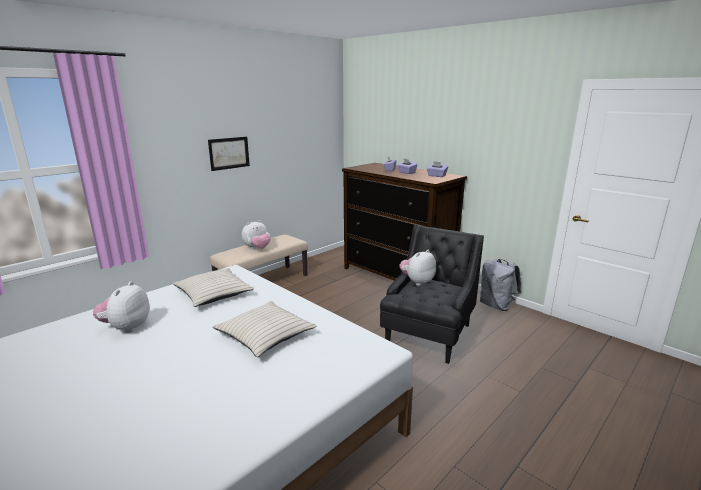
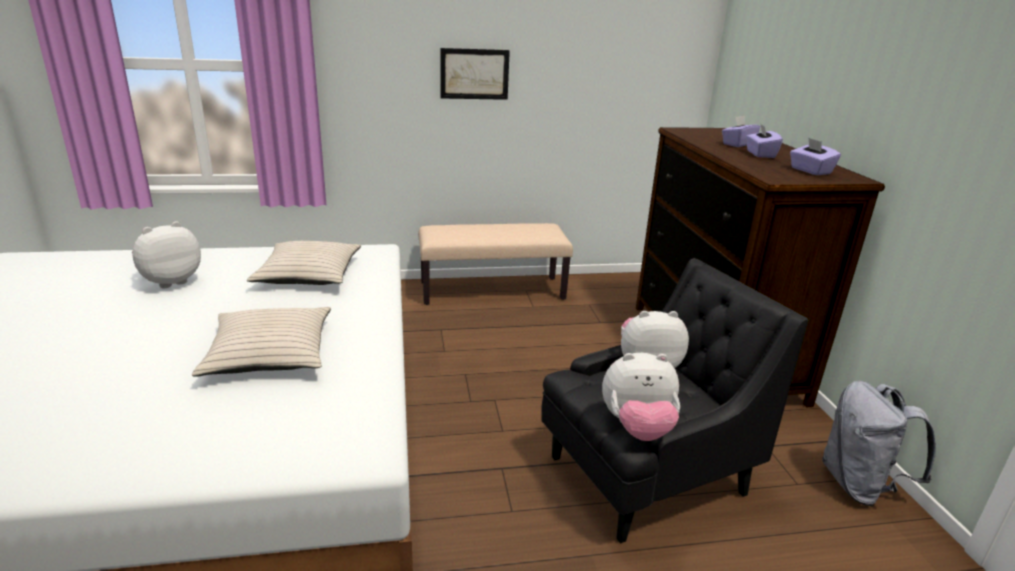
camera: 35 degrees right, 5 degrees up
plush toy [242,220,270,249] -> plush toy moved to [602,353,680,441]

